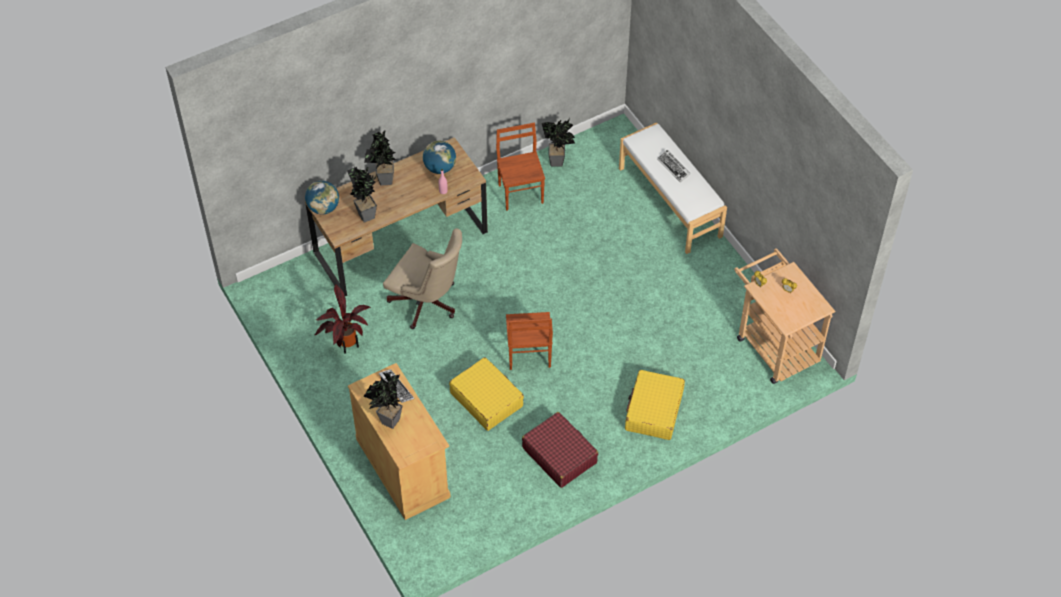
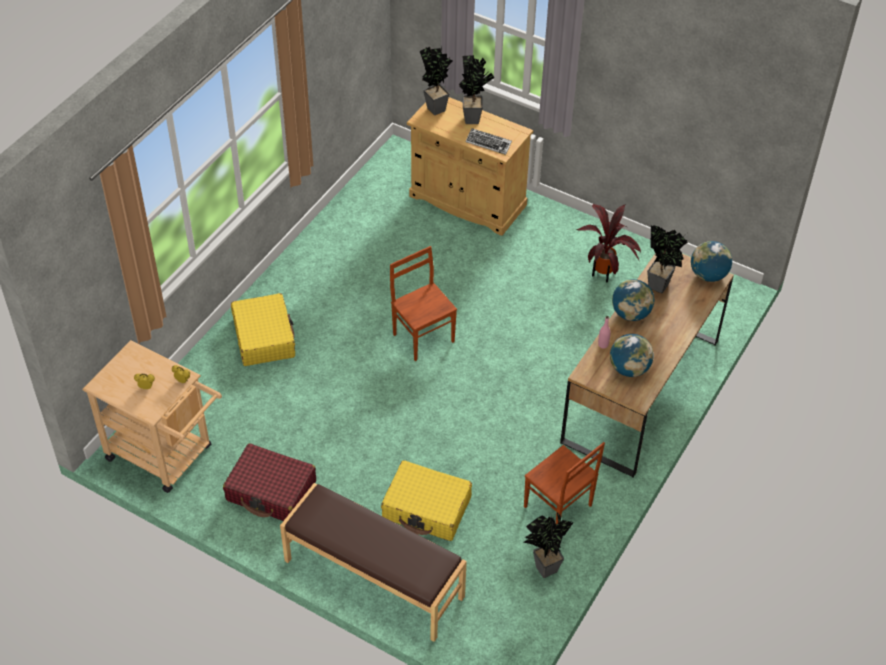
camera: 150 degrees right, 5 degrees down
potted plant [364,130,396,185] -> potted plant moved to [420,45,452,115]
beige office chair [383,228,462,329] -> none
yellow suitcase [449,357,524,431] -> yellow suitcase moved to [381,460,472,541]
red suitcase [522,412,598,488] -> red suitcase moved to [223,443,316,521]
white bench [619,122,727,254] -> brown bench [280,483,467,642]
keyboard [657,150,691,183] -> none
none -> globe [612,279,654,321]

